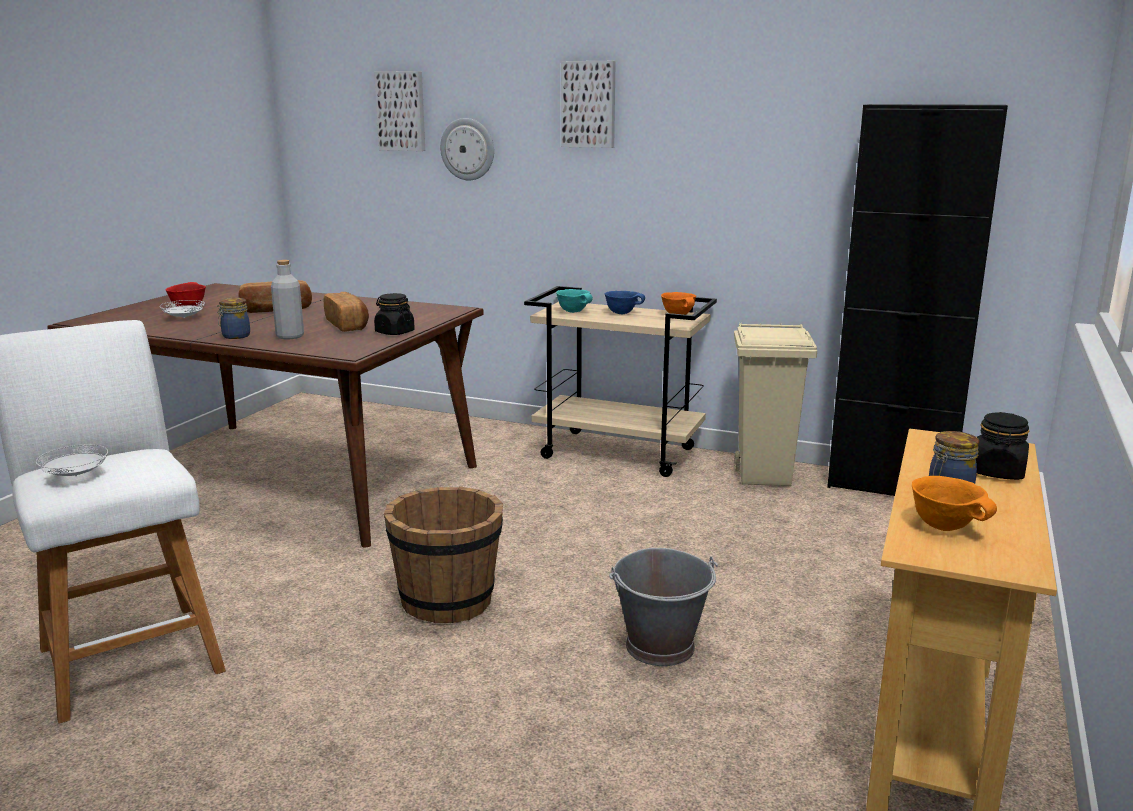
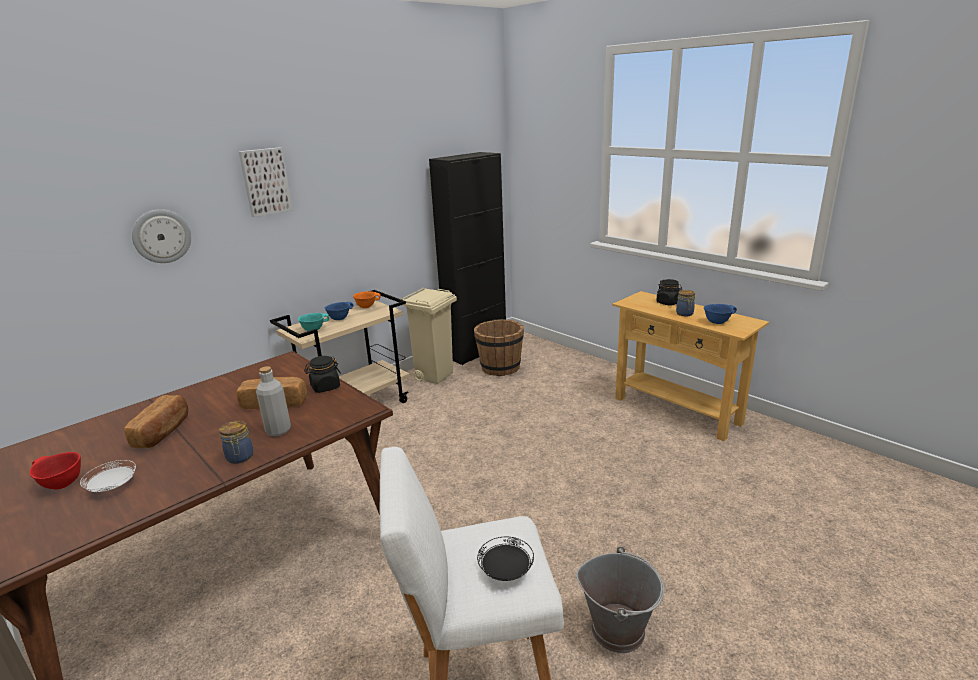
camera: 65 degrees left, 5 degrees up
white plate [36,444,108,476] -> black plate [477,536,534,581]
picture [374,71,425,151] -> none
brown bucket [384,486,503,623] -> brown bucket moved to [474,319,524,376]
grey bucket [609,548,718,666] -> grey bucket moved to [576,546,664,653]
orange bowl [912,476,997,531] -> blue bowl [704,304,737,324]

